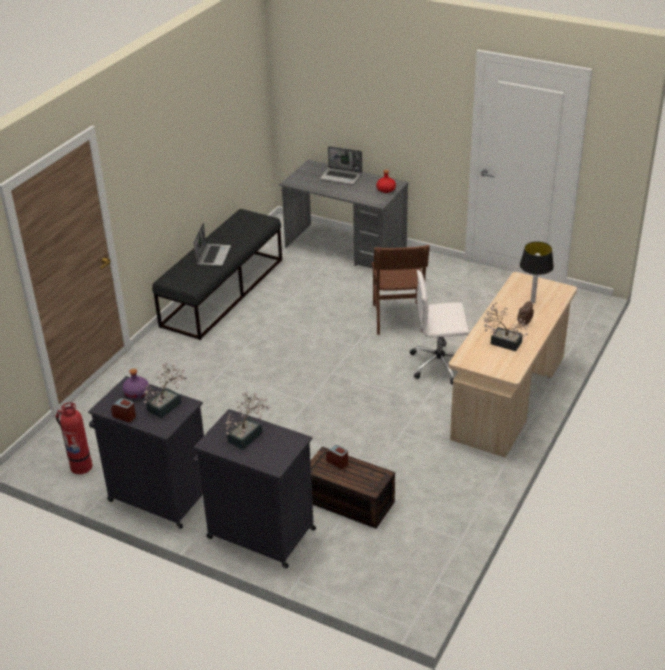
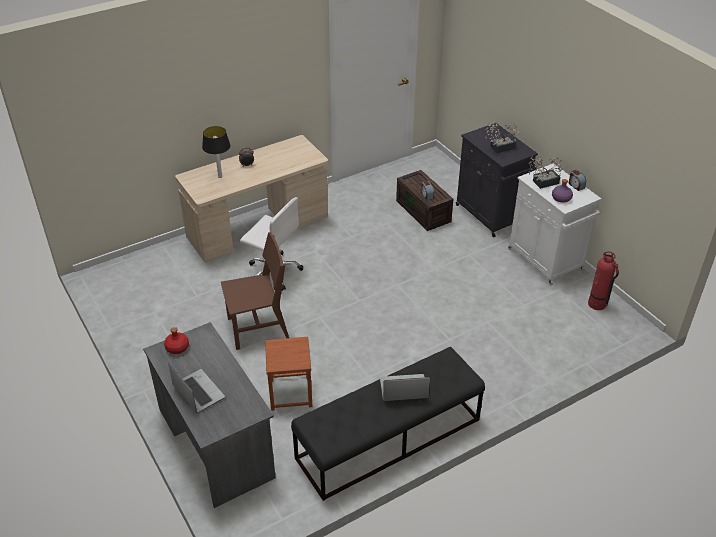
camera: 150 degrees left, 5 degrees up
black cabinet [88,376,204,529] -> white cabinet [508,163,601,285]
laptop [194,222,231,266] -> laptop turned 45 degrees clockwise [380,374,430,401]
brown chair [372,245,430,335] -> brown chair turned 45 degrees clockwise [221,232,289,350]
potted plant [483,303,528,351] -> none
none -> brown stool [265,337,313,411]

